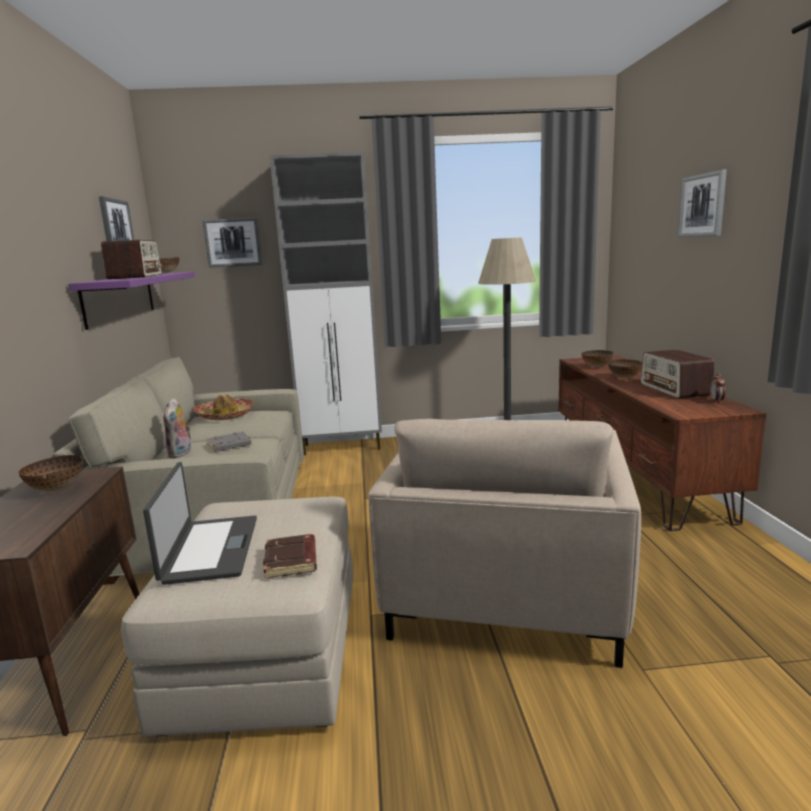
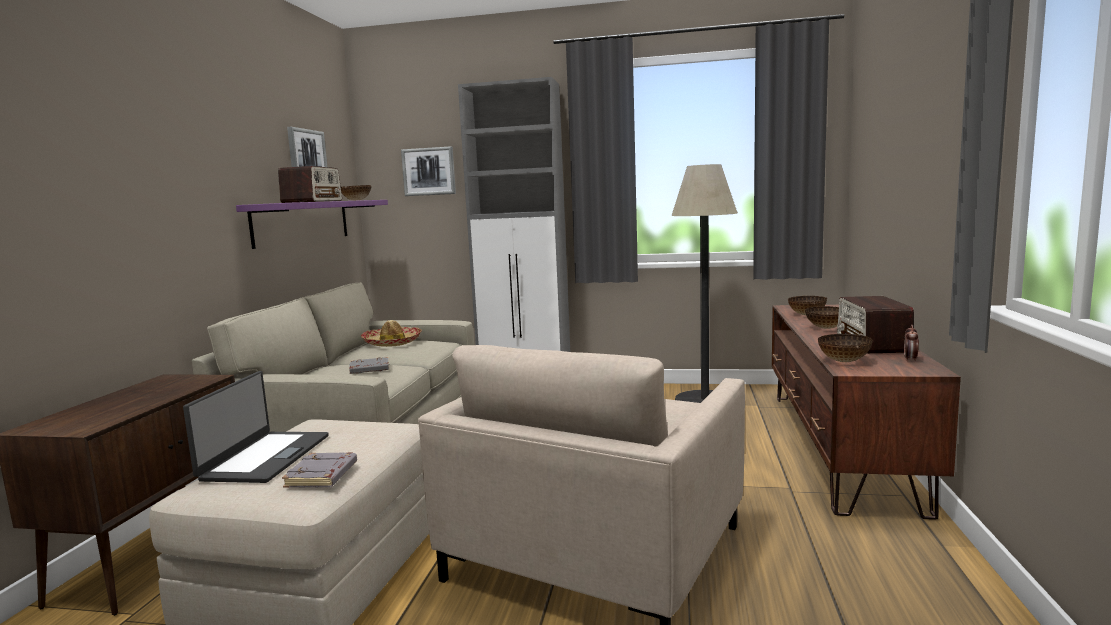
camera: 15 degrees right, 5 degrees down
bowl [18,455,83,491] -> bowl moved to [818,334,873,362]
plush toy [164,398,191,458] -> none
brown book [263,534,317,578] -> grey book [282,453,357,488]
picture [678,169,727,237] -> none

